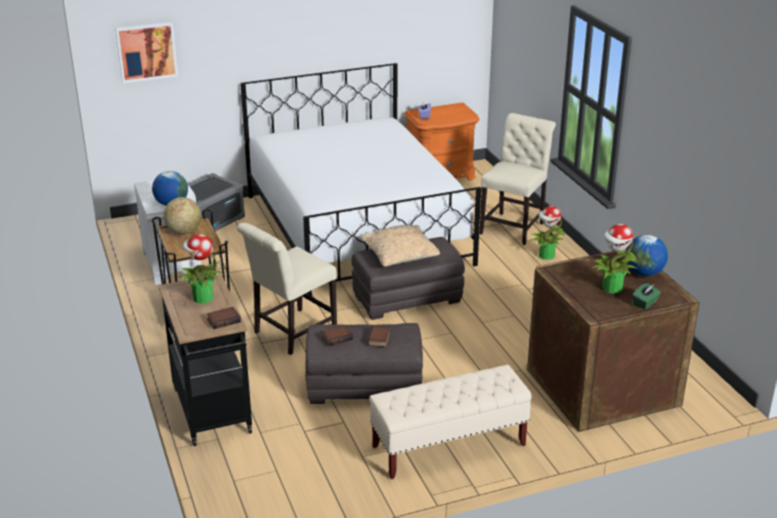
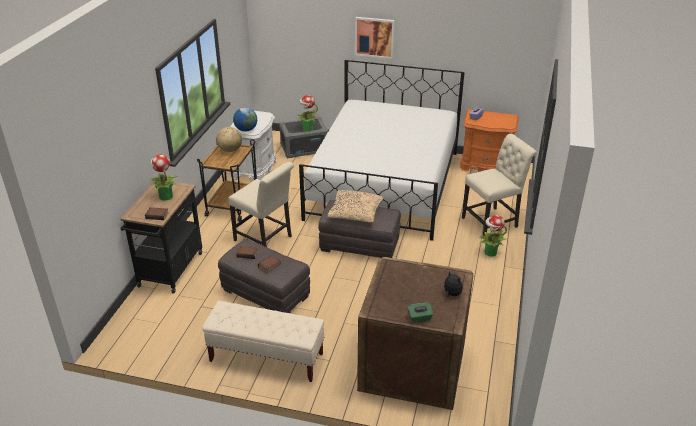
camera: 35 degrees right, 5 degrees up
picture [115,22,178,83] -> picture moved to [355,17,395,59]
beige chair [237,223,337,355] -> beige chair turned 135 degrees counterclockwise [228,162,294,247]
potted plant [592,224,638,293] -> potted plant moved to [296,95,319,132]
globe [625,235,668,276] -> plush toy [441,271,463,298]

